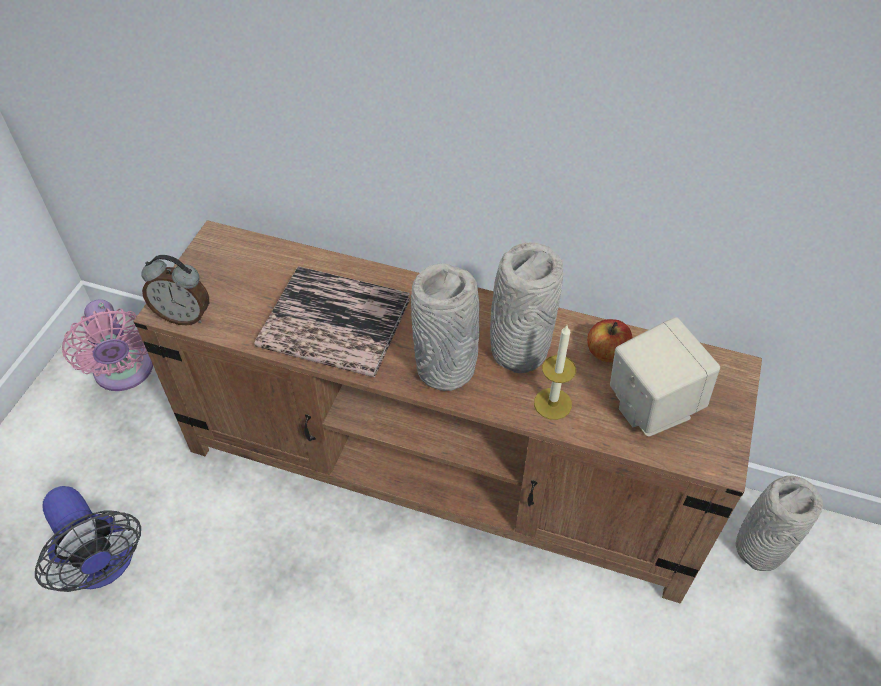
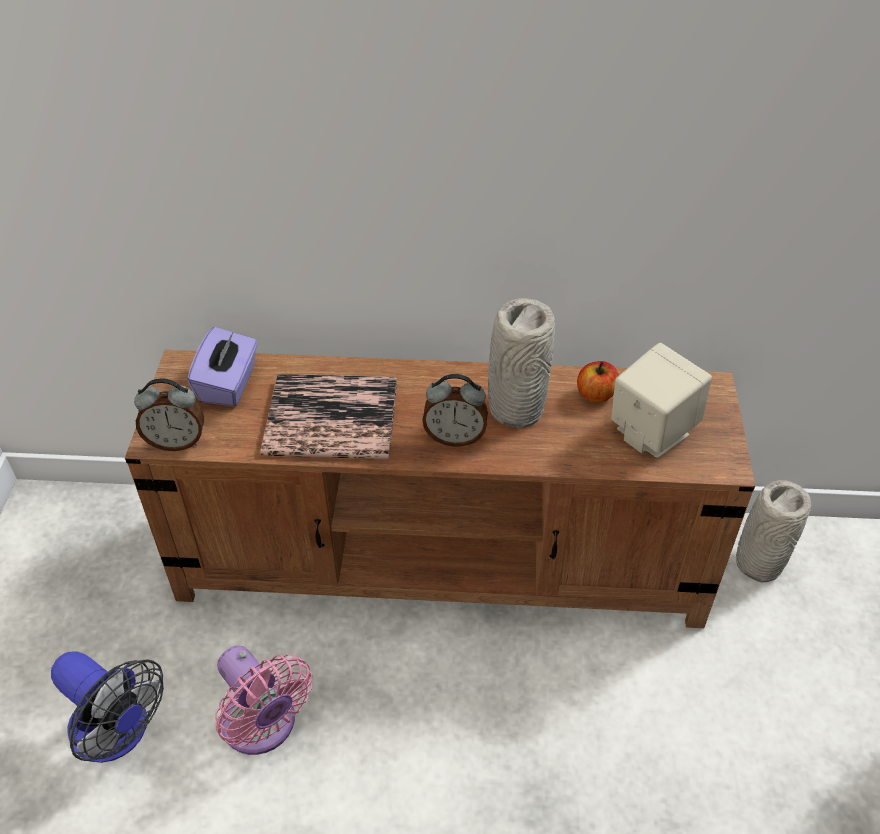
camera: 15 degrees left, 5 degrees down
pink fan [62,299,153,391] -> pink fan moved to [215,645,312,755]
grey vase [411,263,480,391] -> alarm clock [422,374,488,447]
candle [534,325,576,420] -> none
none -> purple tissue box [187,327,258,406]

